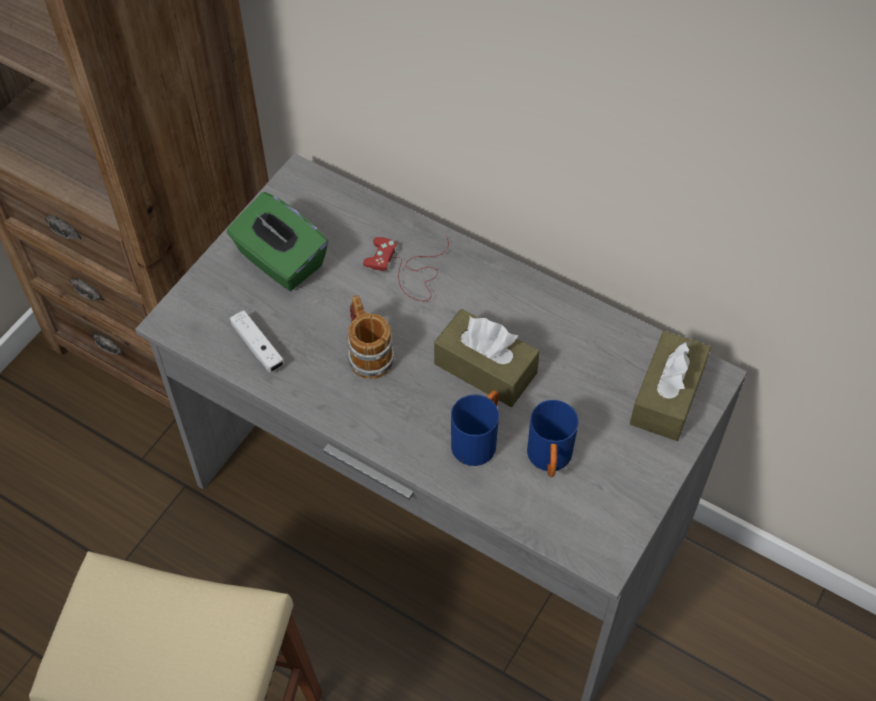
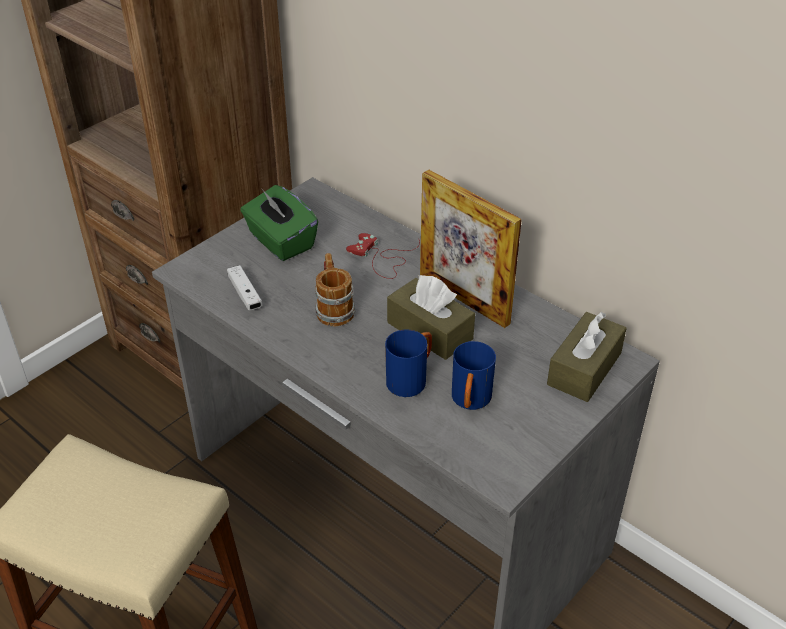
camera: 10 degrees right, 15 degrees down
none -> picture frame [420,170,522,328]

